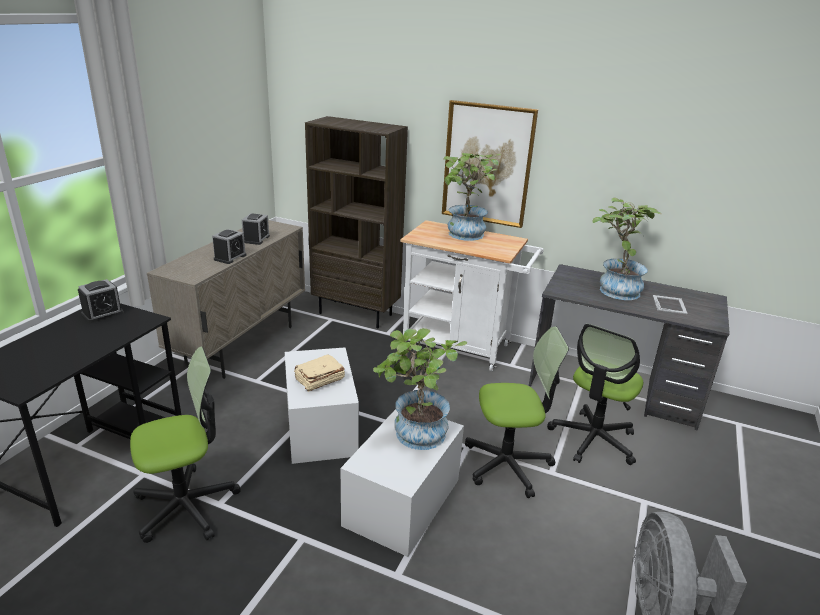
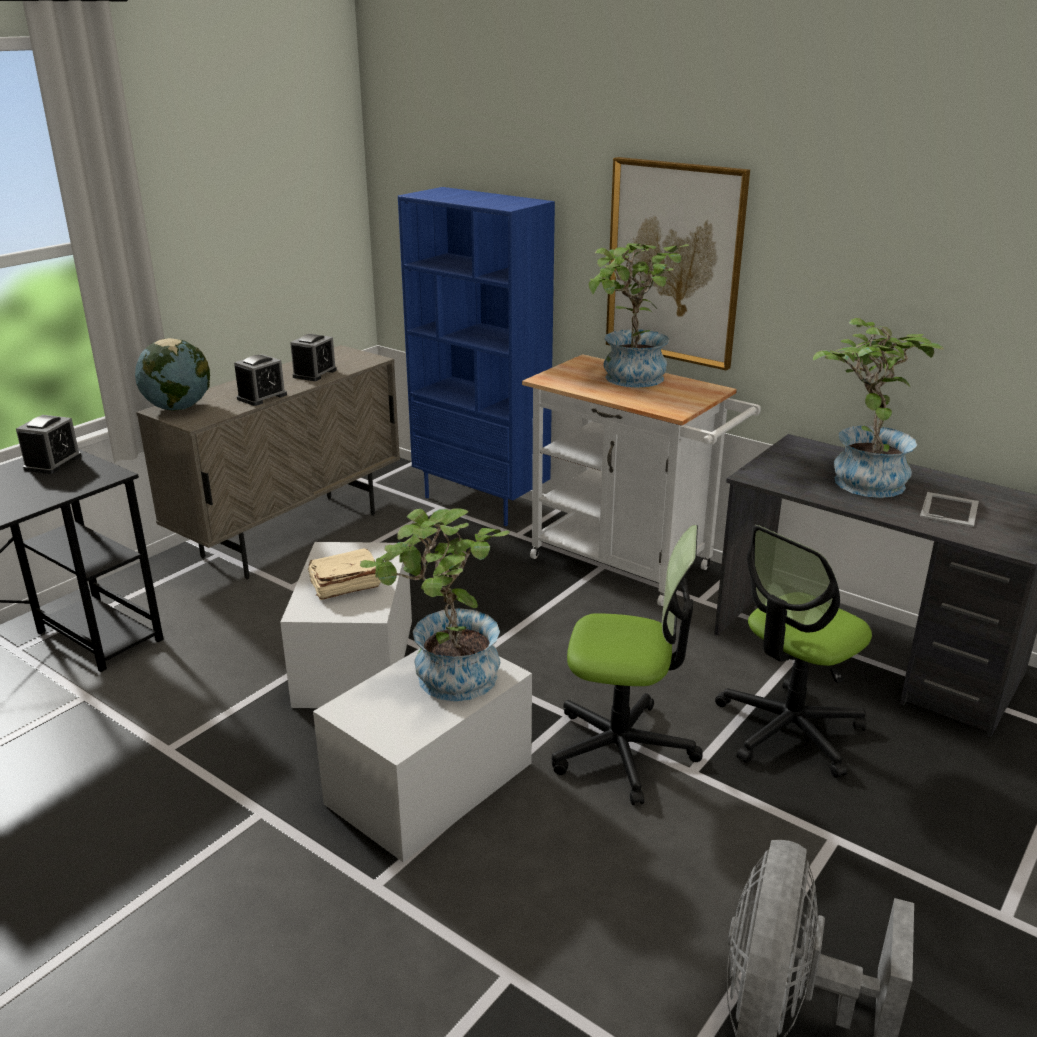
camera: 15 degrees right, 0 degrees up
alarm clock [78,279,124,323] -> alarm clock turned 45 degrees counterclockwise [16,415,81,474]
office chair [130,346,241,543] -> none
brown bookcase [305,116,408,328] -> blue bookcase [398,187,555,526]
none -> globe [135,338,210,411]

